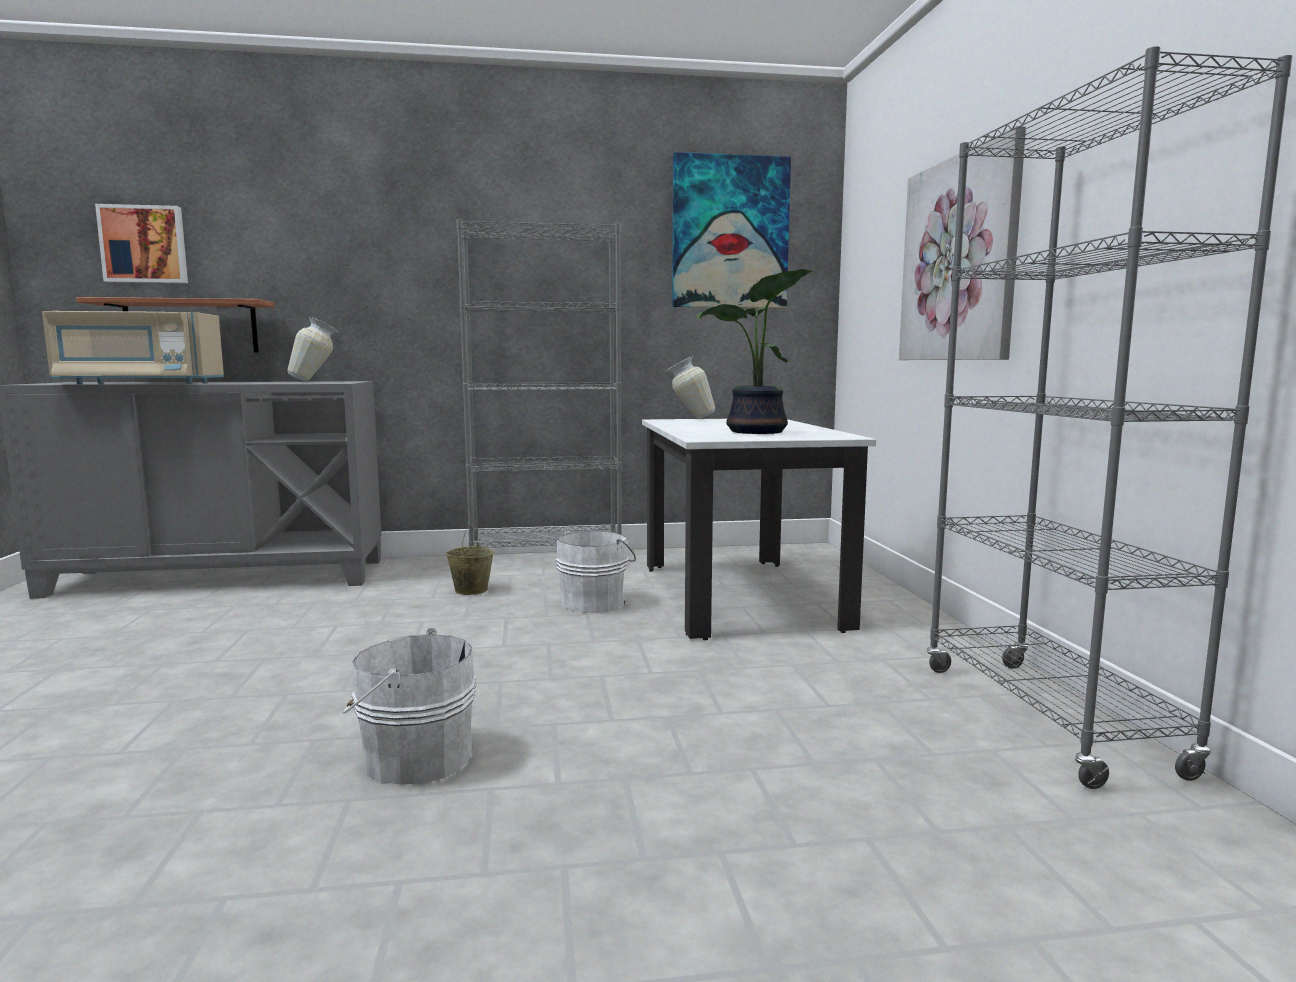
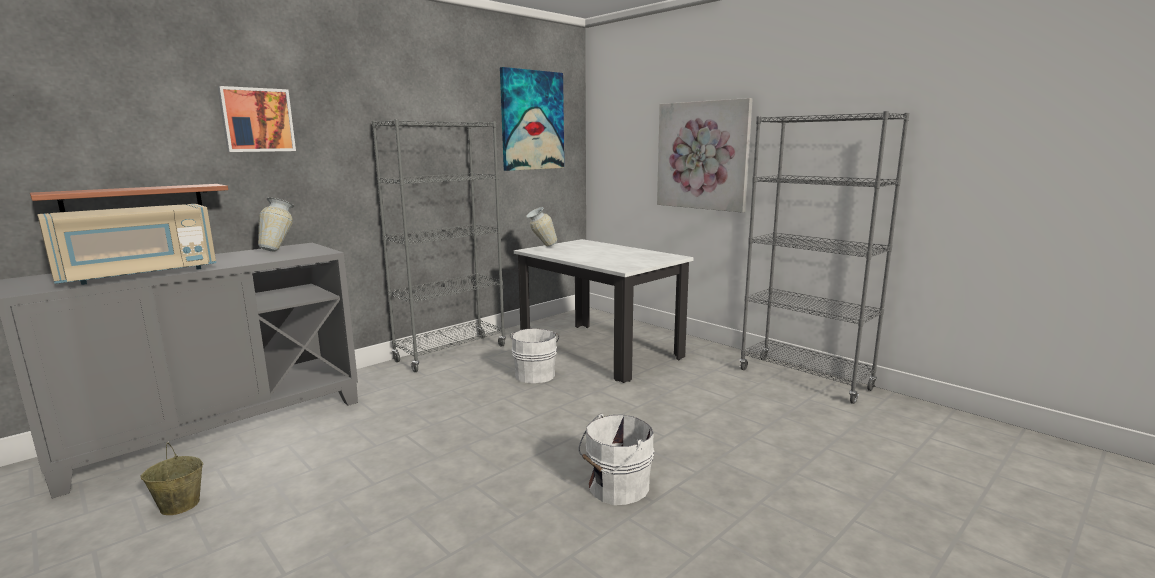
camera: 35 degrees left, 5 degrees up
picture [95,204,188,283] -> picture moved to [218,86,296,152]
beige bucket [446,525,494,595] -> beige bucket moved to [141,443,203,515]
potted plant [697,269,813,434] -> none

